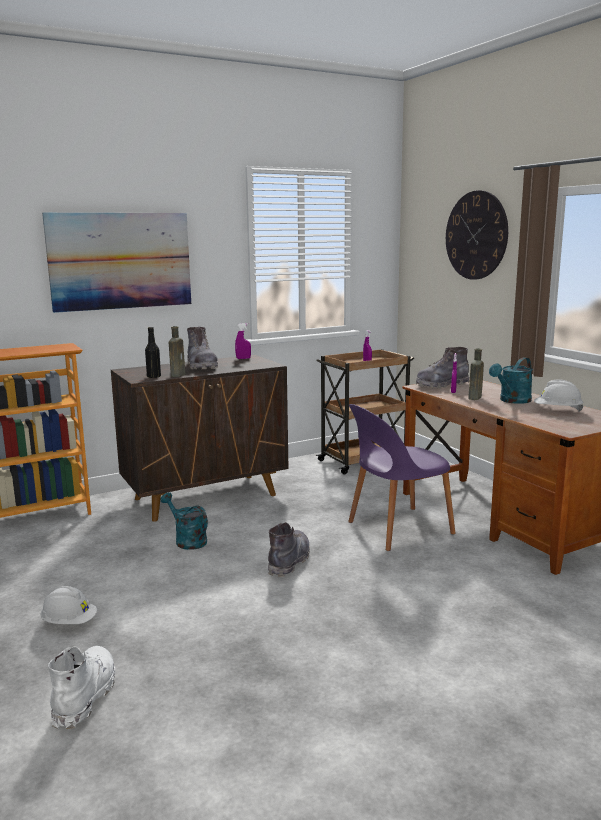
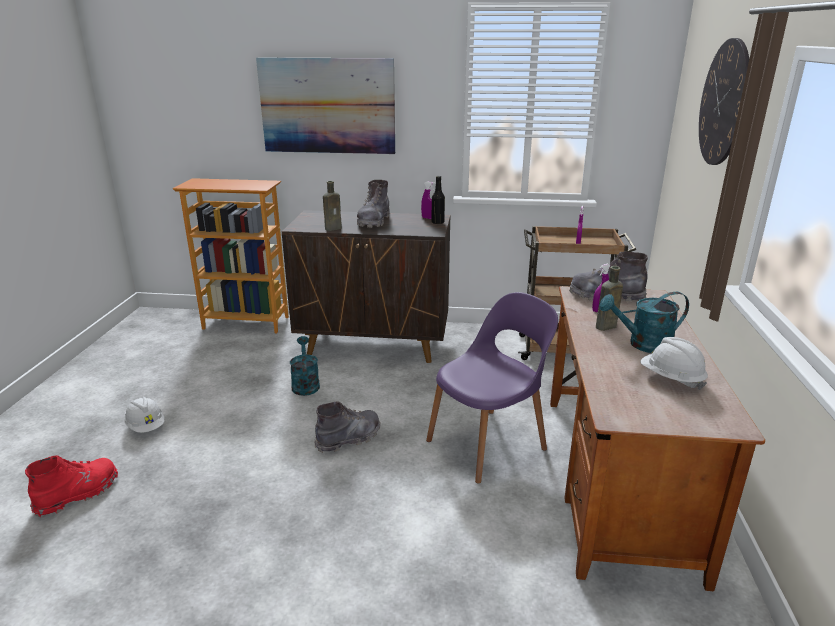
camera: 35 degrees right, 10 degrees up
white boot [48,646,115,729] -> red boot [25,455,118,517]
black bottle [145,327,161,378] -> black bottle moved to [432,176,445,224]
purple chair [348,404,456,551] -> purple chair turned 135 degrees clockwise [426,292,558,484]

